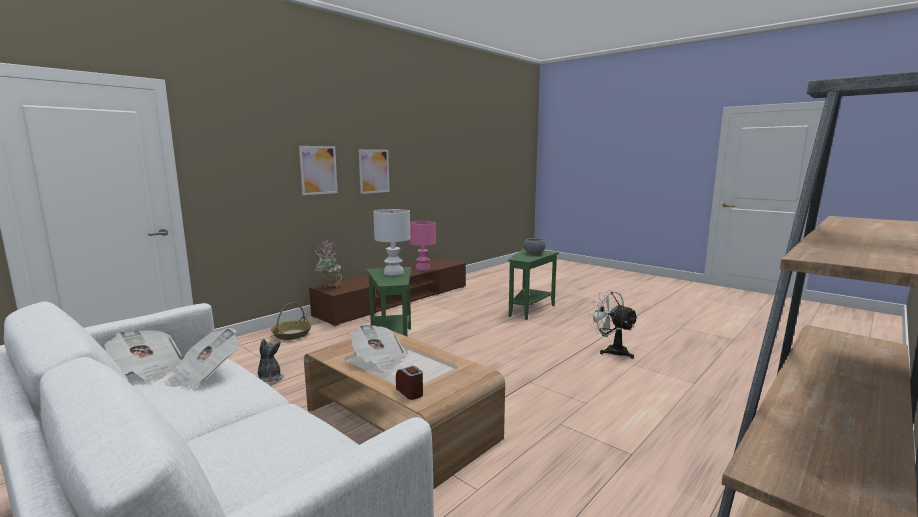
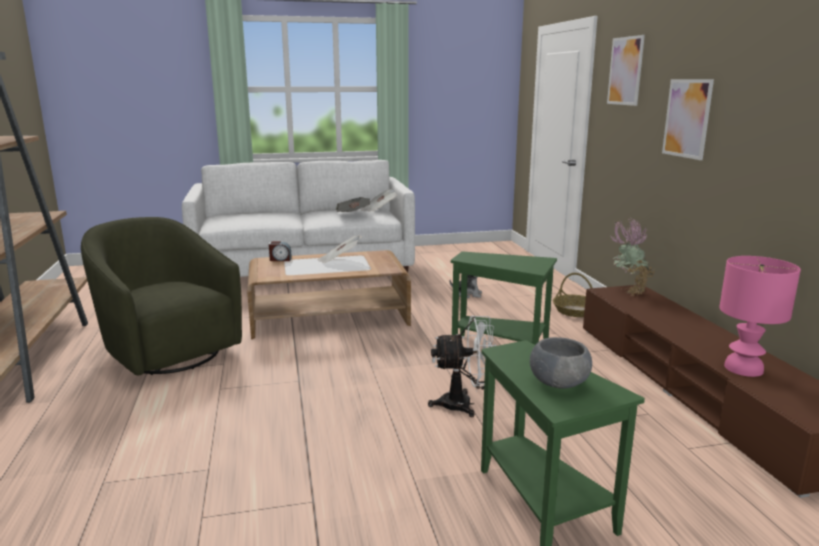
camera: 125 degrees right, 5 degrees up
picture [359,149,389,194] -> picture moved to [607,35,645,106]
white table lamp [373,209,410,276] -> none
white fan [589,290,638,359] -> white fan moved to [428,316,496,417]
none -> green armchair [81,217,242,375]

